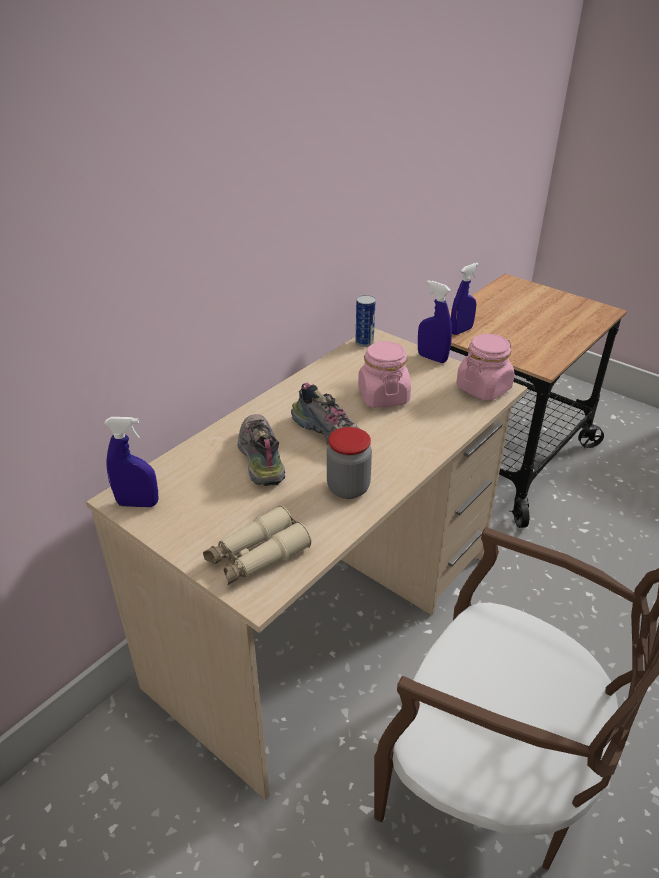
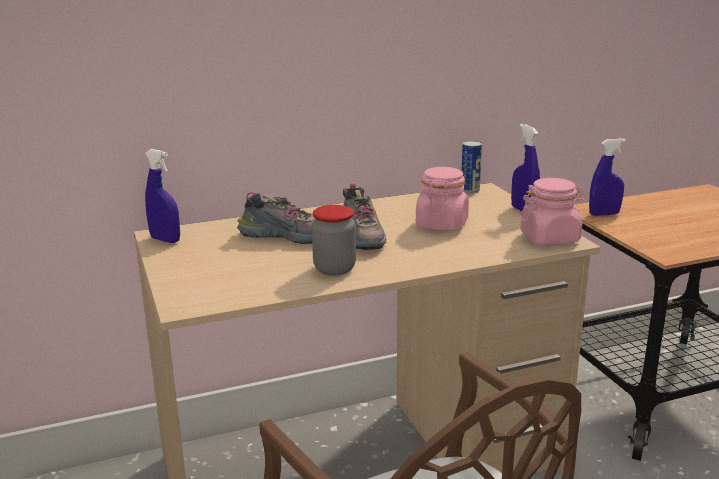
camera: 30 degrees right, 15 degrees down
beige binoculars [203,506,311,585] -> none
shoe [237,414,285,486] -> shoe turned 90 degrees clockwise [237,192,315,244]

